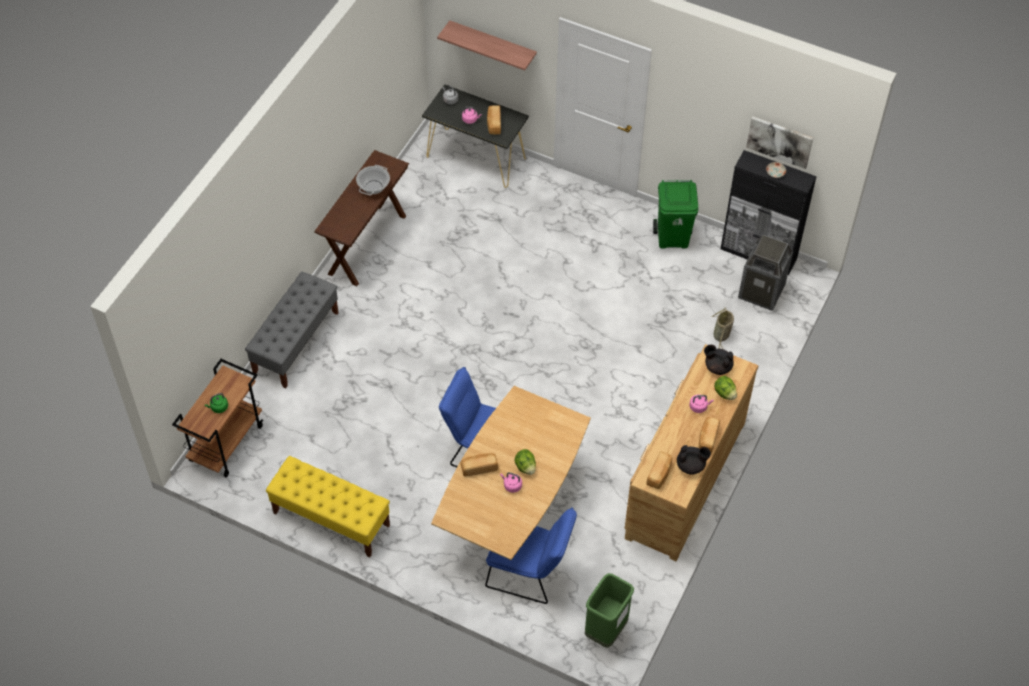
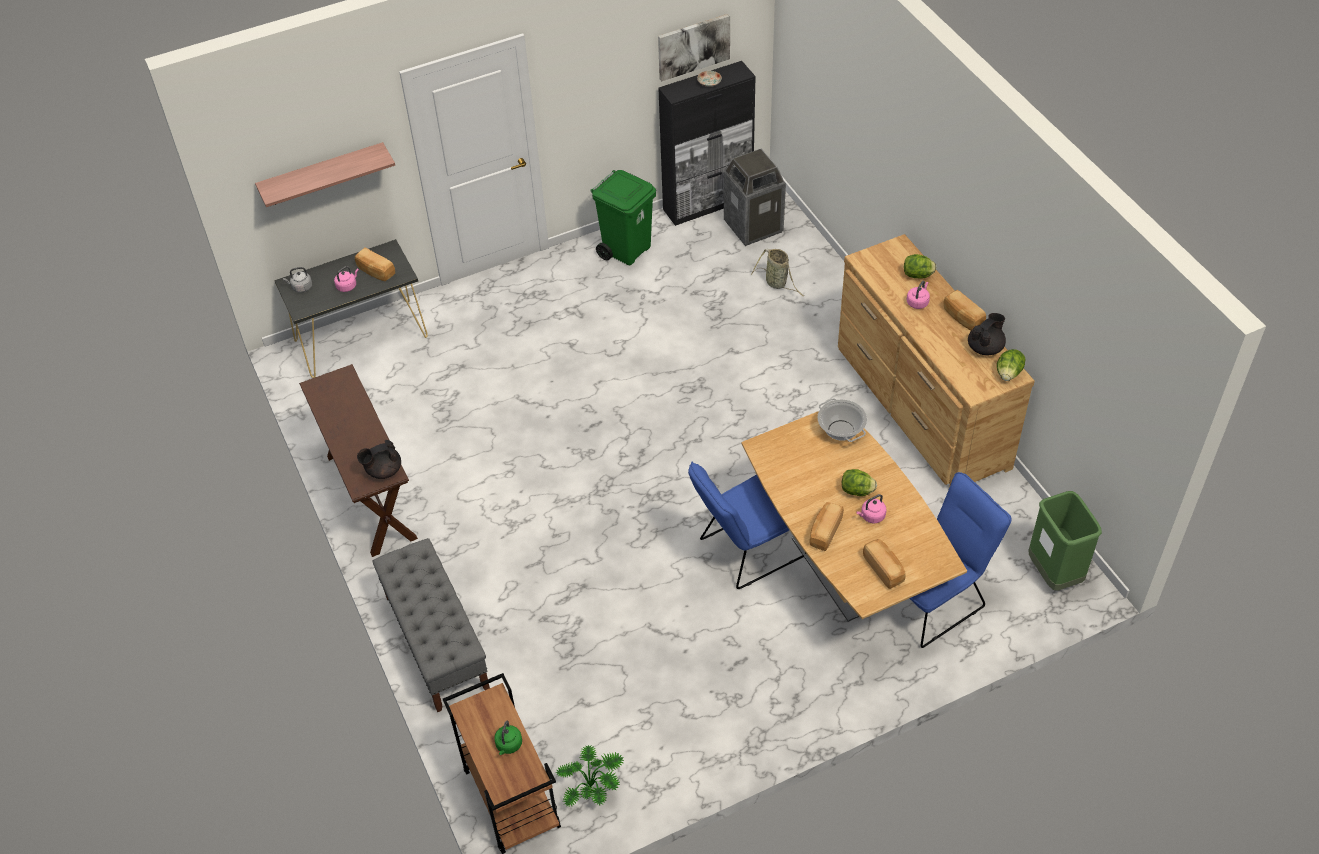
camera: 50 degrees left, 5 degrees down
yellow bench [266,456,390,558] -> none
cooking pot [356,165,390,195] -> cooking pot moved to [817,398,867,442]
bread [646,452,672,489] -> bread moved to [863,539,906,589]
black teapot [704,345,734,375] -> black teapot moved to [357,440,401,479]
none -> potted plant [556,745,625,807]
none -> lettuce [997,349,1026,381]

